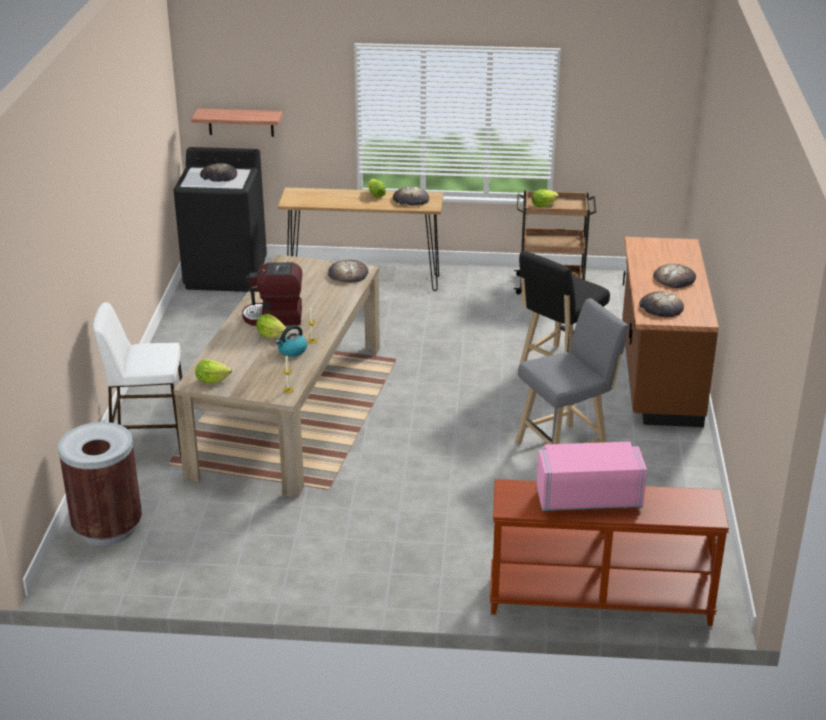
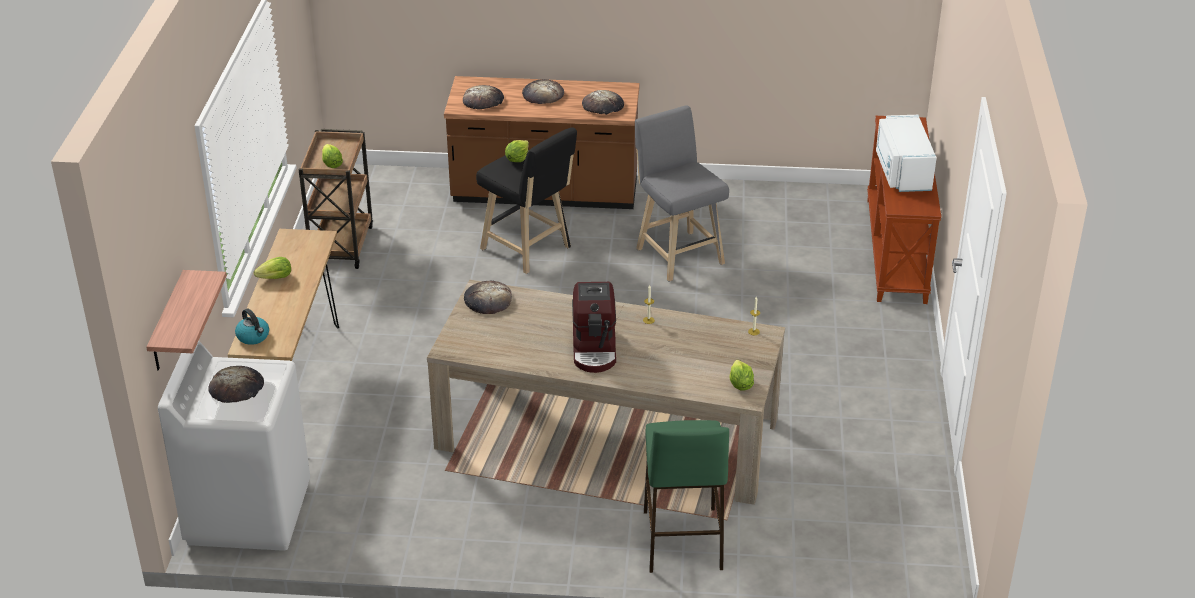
camera: 90 degrees left, 5 degrees up
brown trash can [58,422,142,546] -> none
white stool [93,302,182,458] -> green stool [644,420,729,573]
black washing machine [174,147,267,292] -> white washing machine [158,341,310,551]
lettuce [256,314,286,338] -> lettuce moved to [505,140,529,162]
kettle [275,325,307,357] -> kettle moved to [235,309,269,345]
bread [392,186,429,206] -> bread moved to [463,85,504,110]
pink microwave [537,442,647,511] -> white microwave [876,115,937,192]

